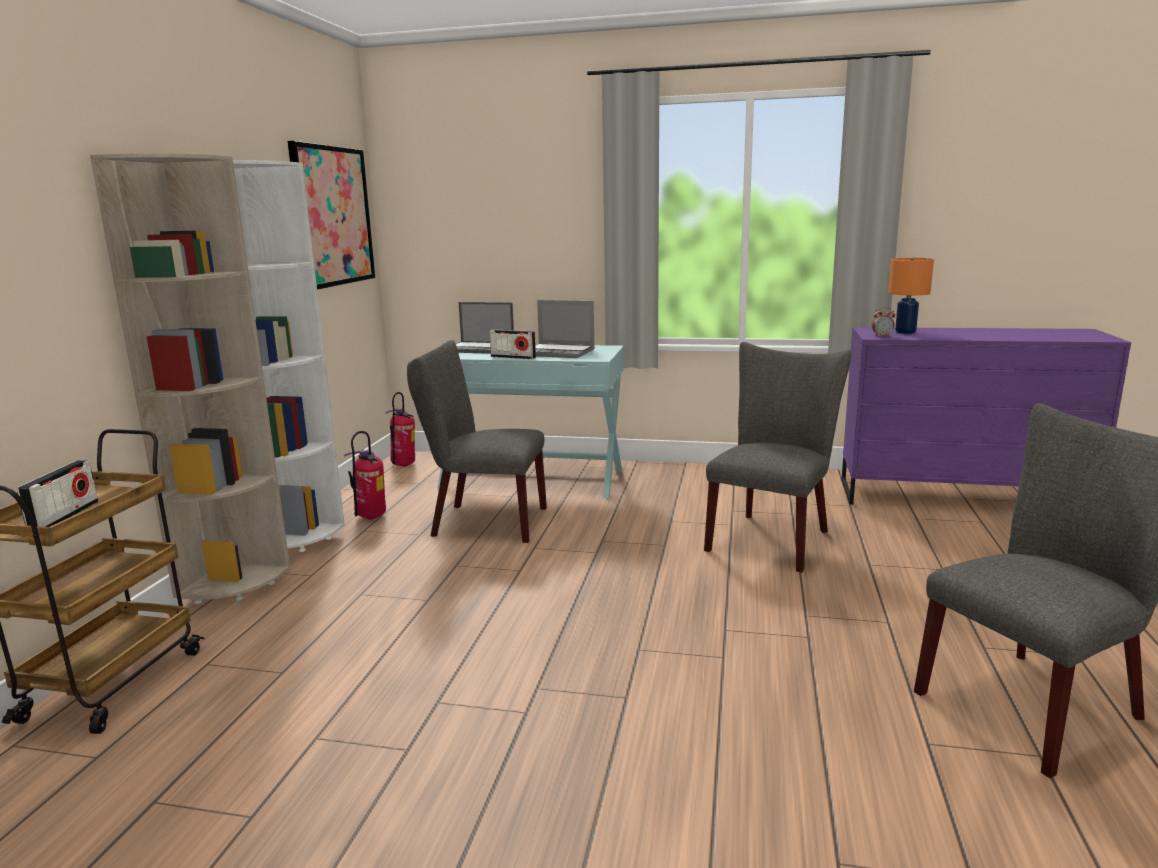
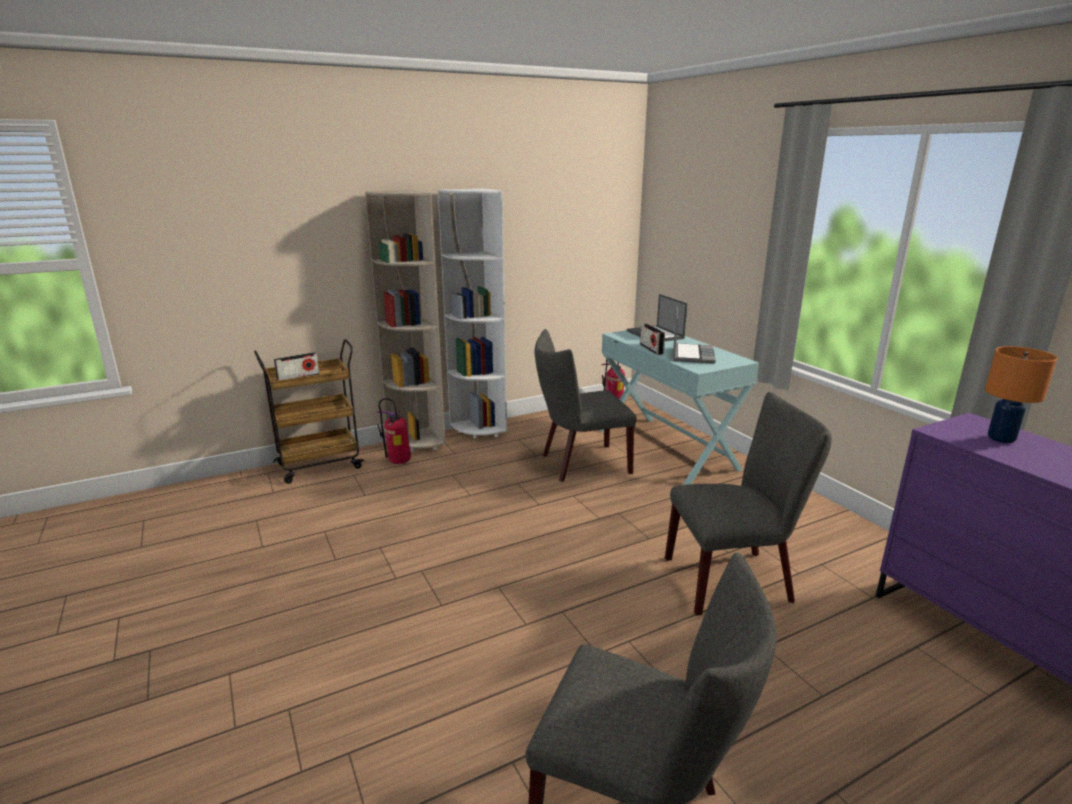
camera: 50 degrees right, 5 degrees up
picture [288,141,375,290] -> none
fire extinguisher [344,431,386,520] -> fire extinguisher moved to [377,398,411,464]
grey chair [407,340,547,543] -> grey chair turned 75 degrees counterclockwise [535,329,637,482]
laptop [536,300,595,358] -> laptop turned 150 degrees counterclockwise [673,306,716,364]
alarm clock [872,307,895,337] -> none

